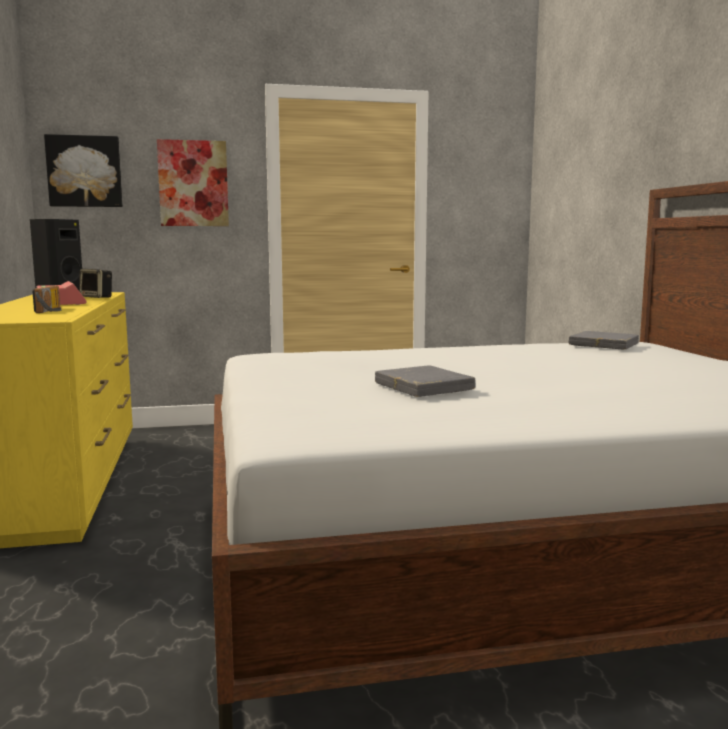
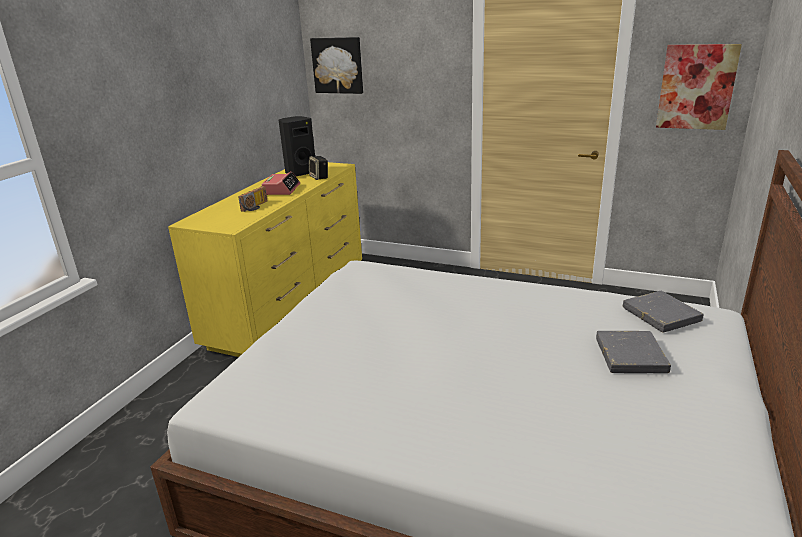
camera: 35 degrees right, 15 degrees up
picture [157,139,229,226] -> picture moved to [656,44,742,130]
grey book [375,366,475,397] -> grey book moved to [596,331,671,373]

